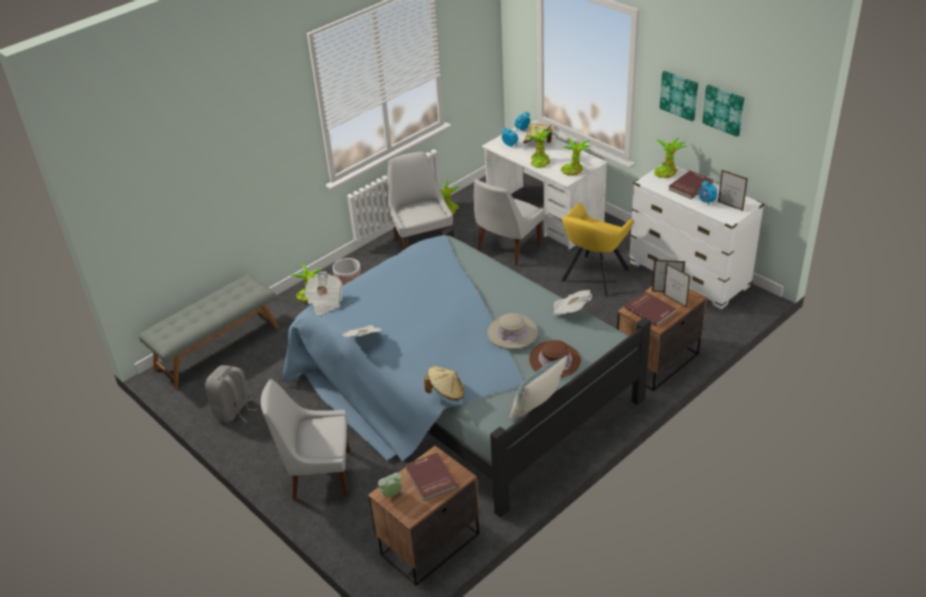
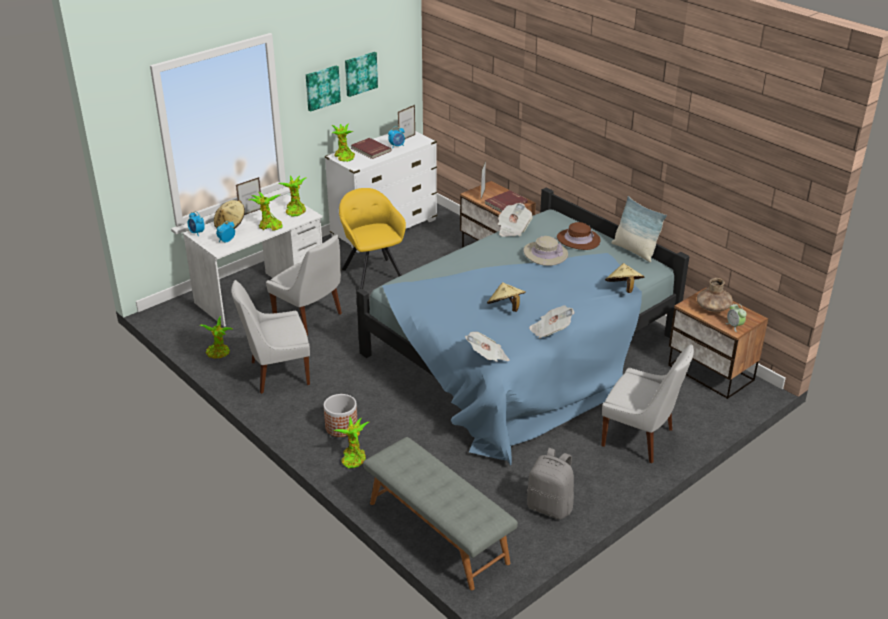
camera: 90 degrees left, 5 degrees down
white chair [261,379,350,500] -> white chair turned 60 degrees counterclockwise [601,344,694,463]
red book [405,453,458,501] -> brown vase [697,278,733,312]
yellow armchair [561,203,634,297] -> yellow armchair turned 150 degrees counterclockwise [339,188,406,289]
picture frame [663,263,690,308] -> picture frame moved to [236,177,261,215]
none -> beige hat [487,282,526,312]

